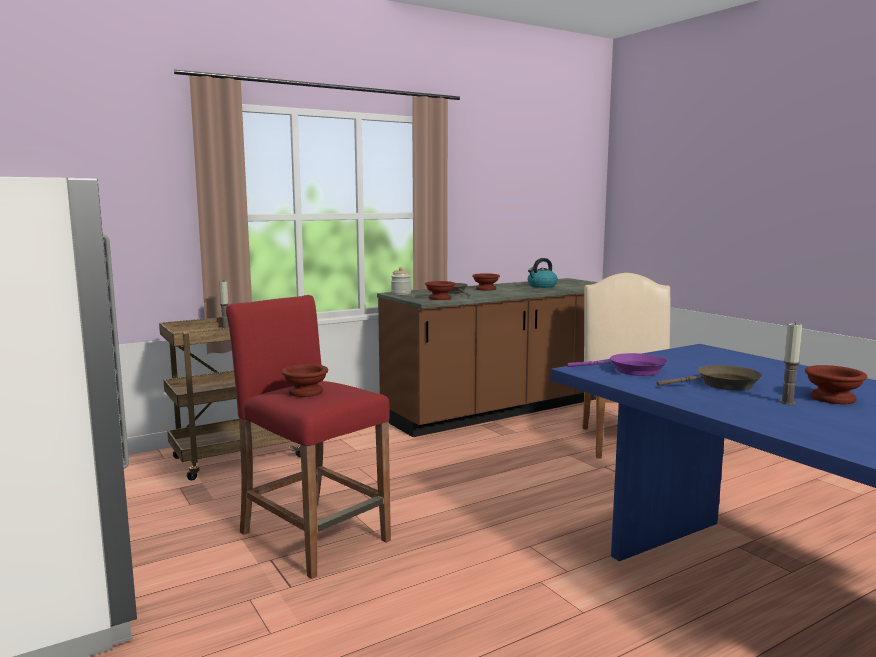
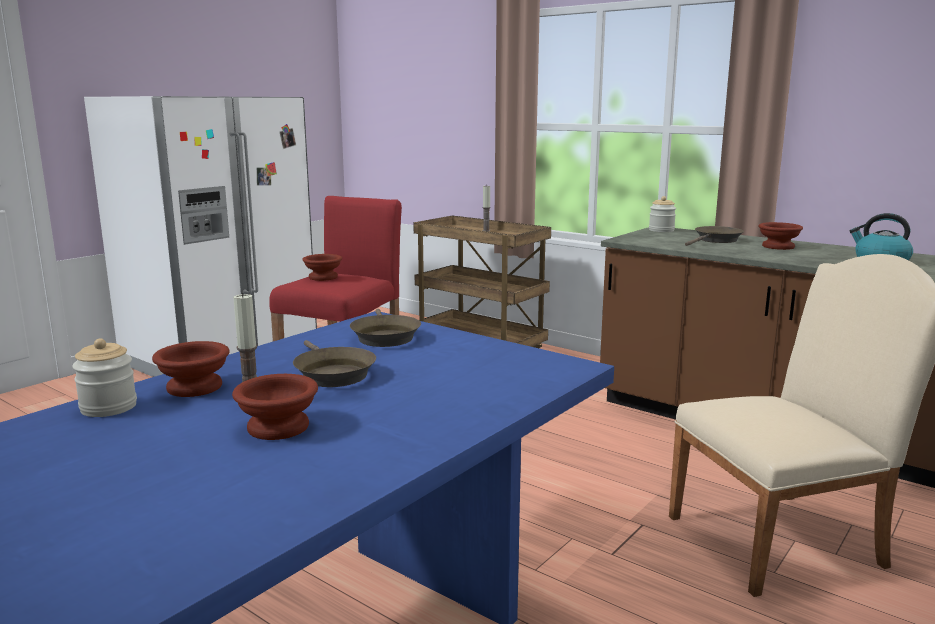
camera: 70 degrees right, 5 degrees up
brown bowl [425,281,455,300] -> brown bowl moved to [152,341,229,397]
purple frying pan [567,353,667,376] -> brown frying pan [350,309,421,347]
none -> jar [72,338,137,417]

